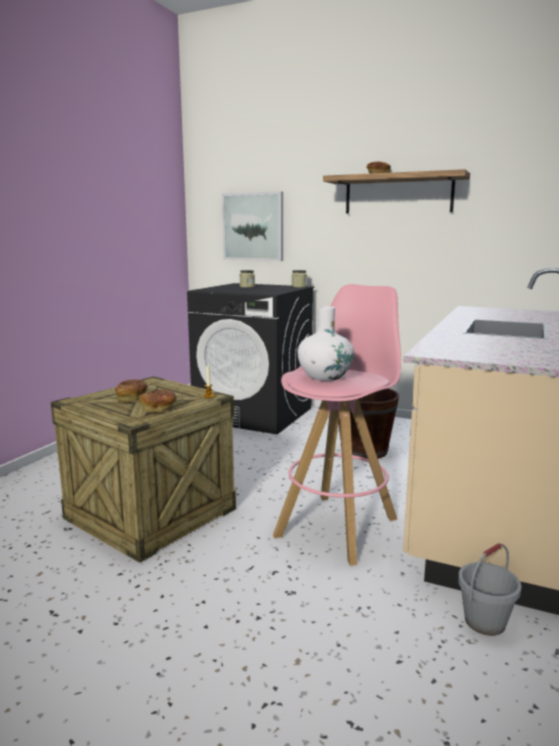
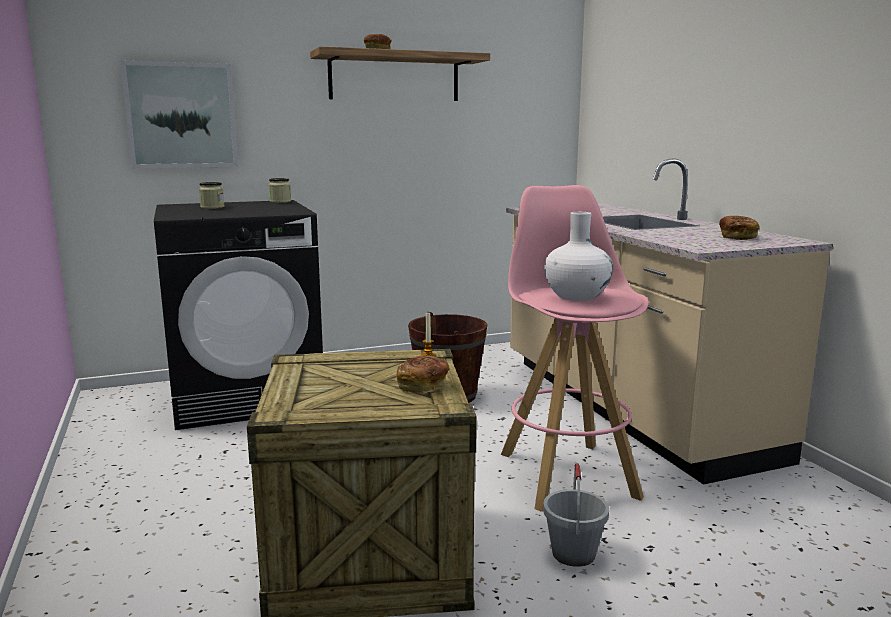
camera: 45 degrees left, 0 degrees up
bread [115,379,147,402] -> bread moved to [719,216,759,240]
grey bucket [458,543,522,636] -> grey bucket moved to [543,463,609,567]

